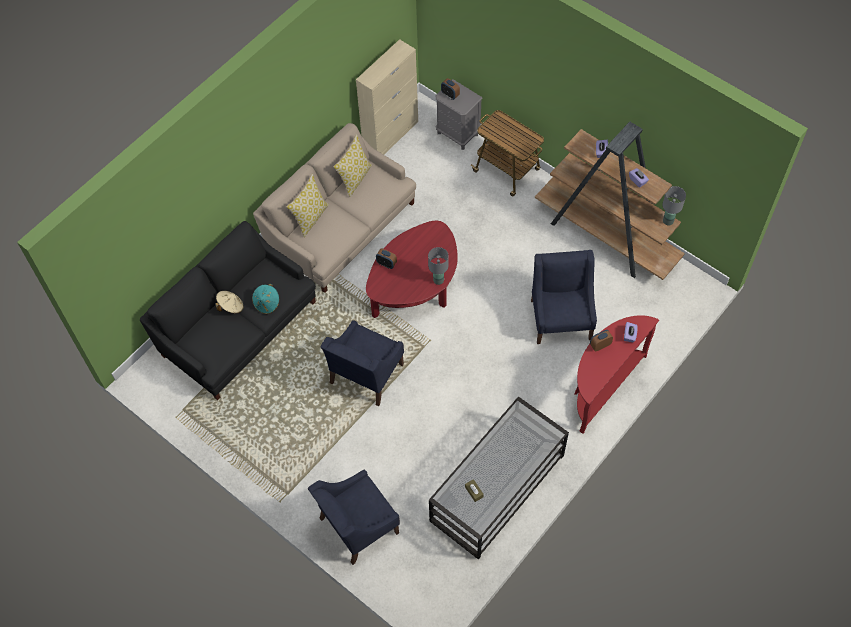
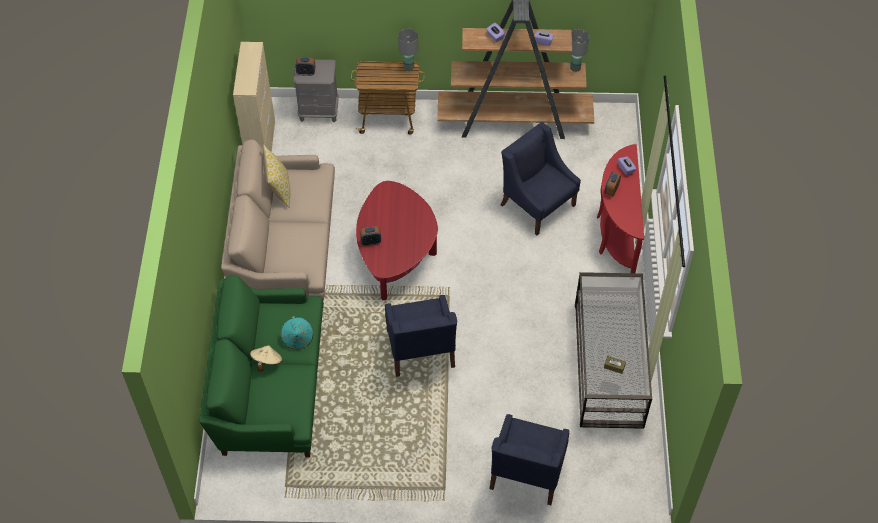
camera: 40 degrees left, 5 degrees down
black sofa [140,221,316,400] -> green sofa [199,275,323,457]
pillow [287,174,329,237] -> none
grey table lamp [428,247,448,285] -> grey table lamp moved to [398,29,418,71]

